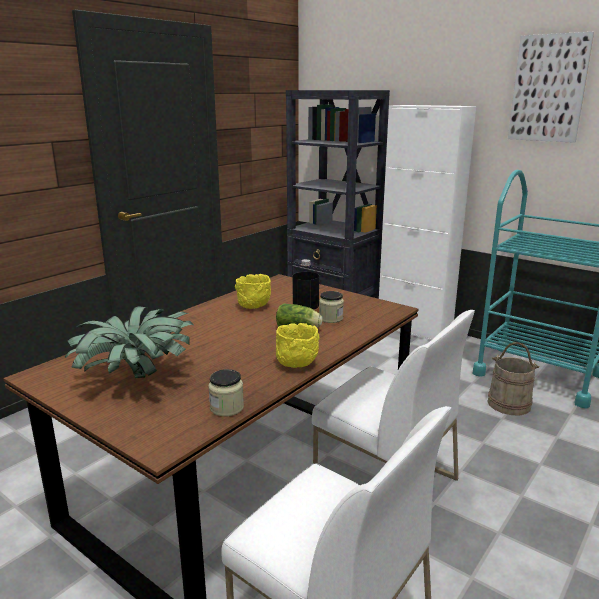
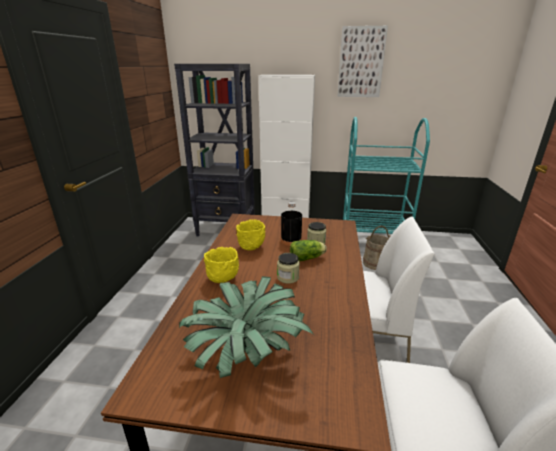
camera: 30 degrees left, 5 degrees up
jar [208,369,244,417] -> jar moved to [277,253,300,284]
yellow bowl [276,323,320,368] -> yellow bowl moved to [204,247,239,283]

